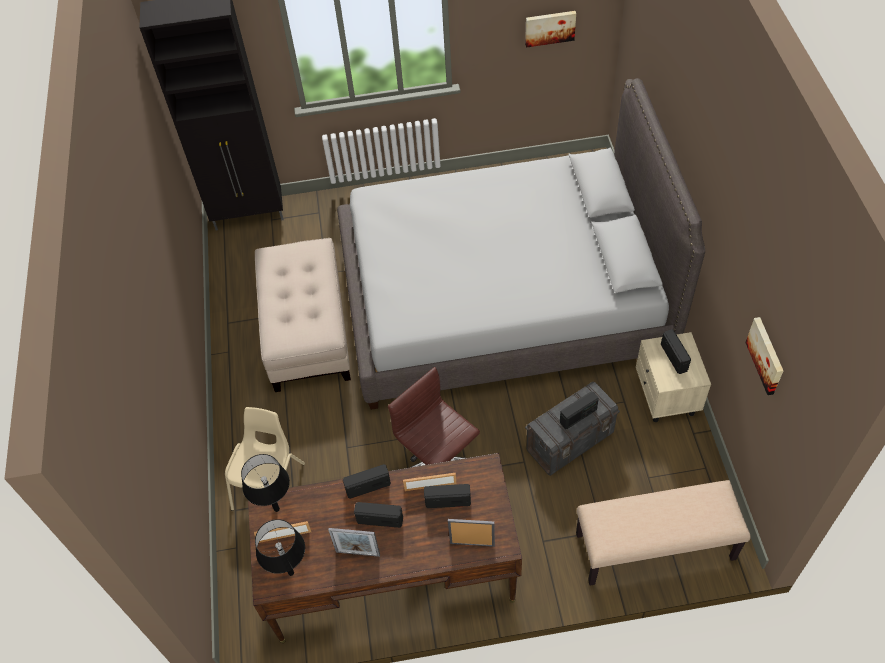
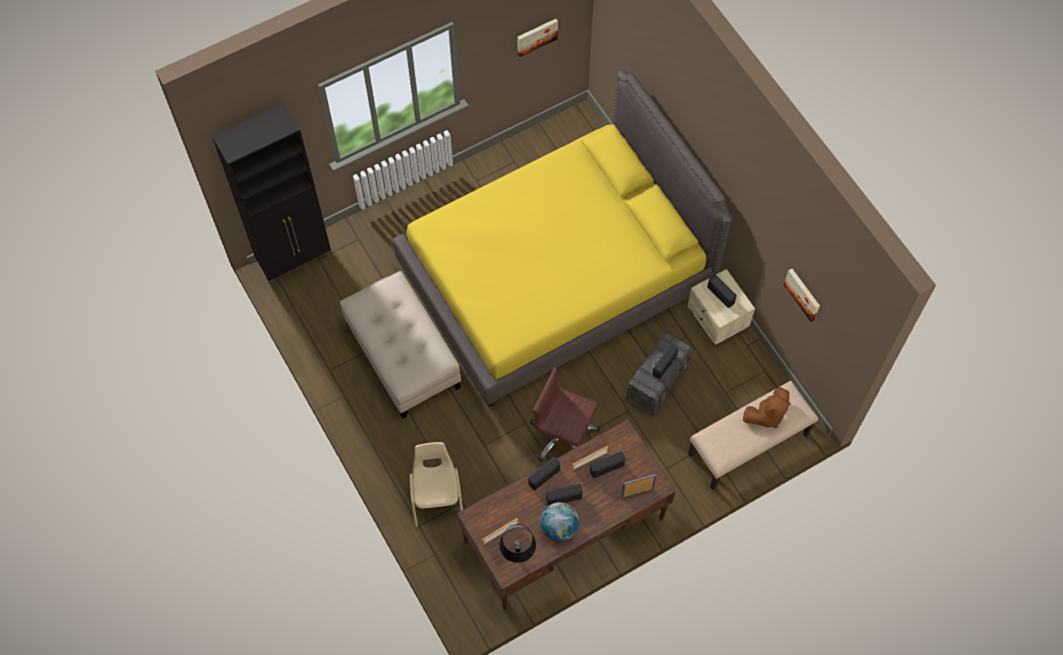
camera: 25 degrees left, 10 degrees up
black table lamp [241,454,290,512] -> none
picture frame [328,528,380,557] -> globe [540,502,579,541]
grey bed [337,78,705,410] -> yellow bed [393,70,733,408]
none -> brown plush toy [743,387,791,429]

